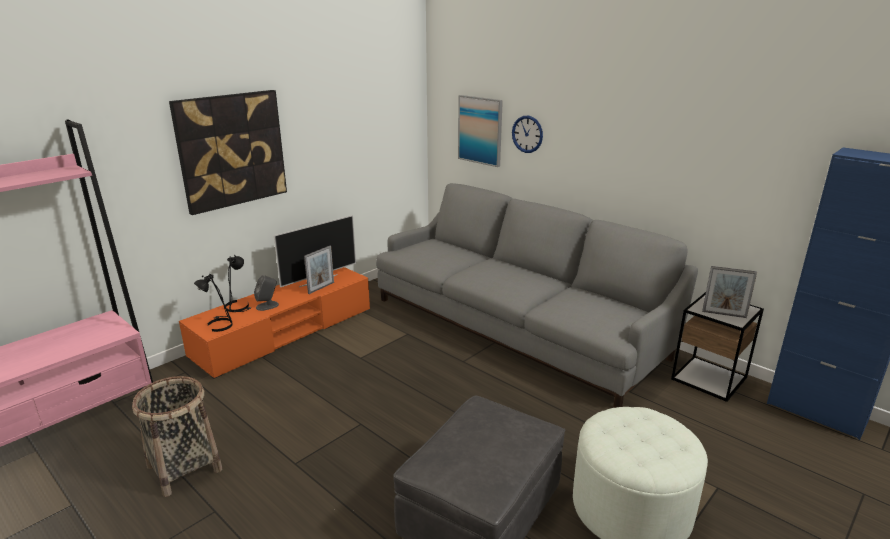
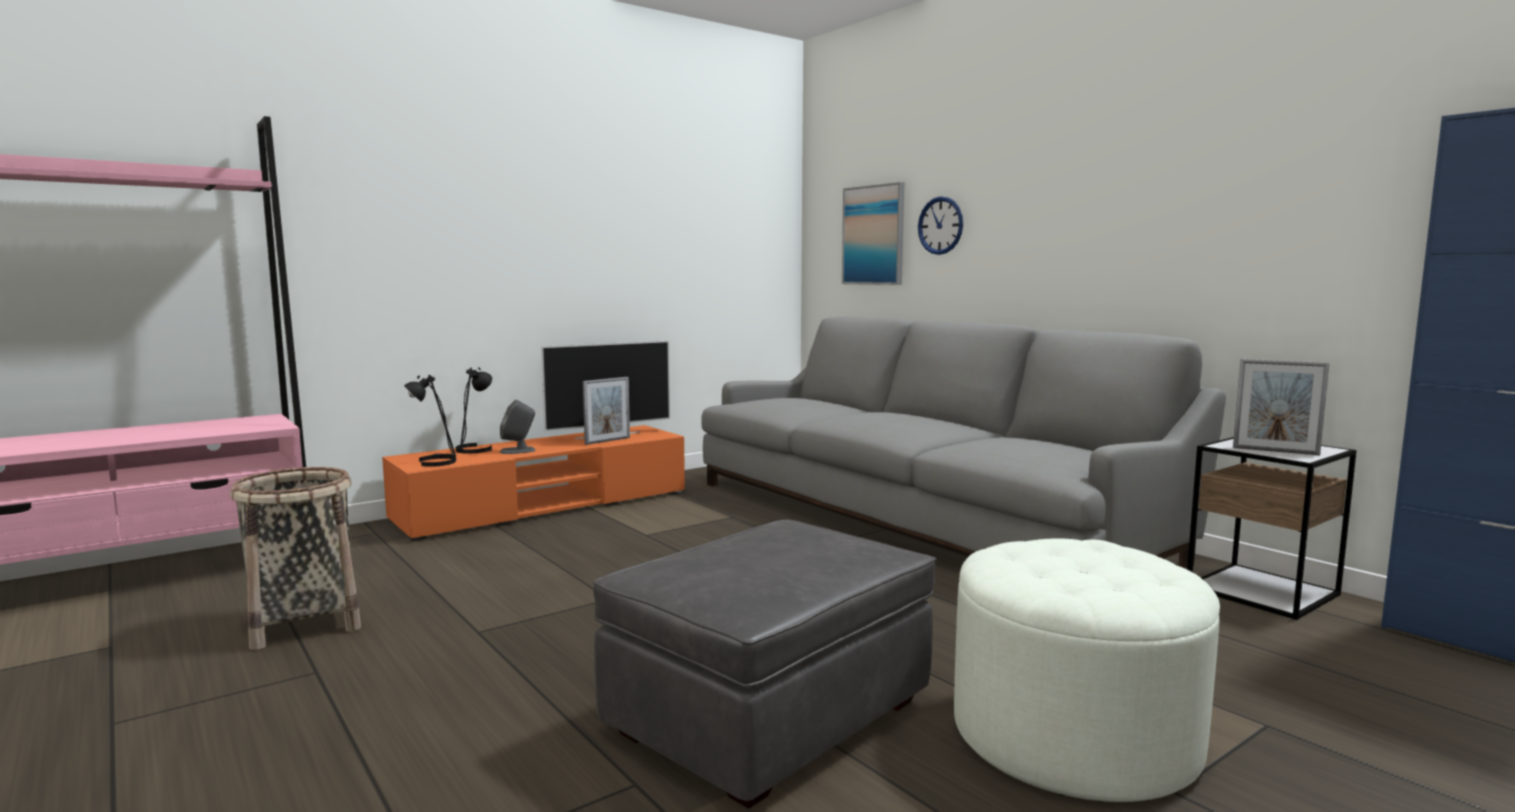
camera: 10 degrees right, 15 degrees down
picture [169,90,287,215] -> none

